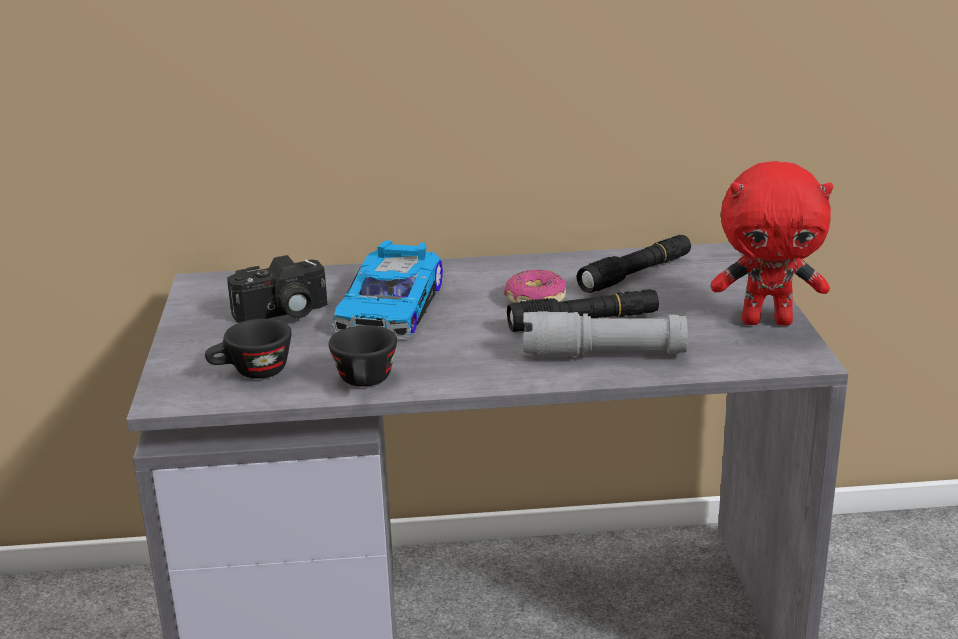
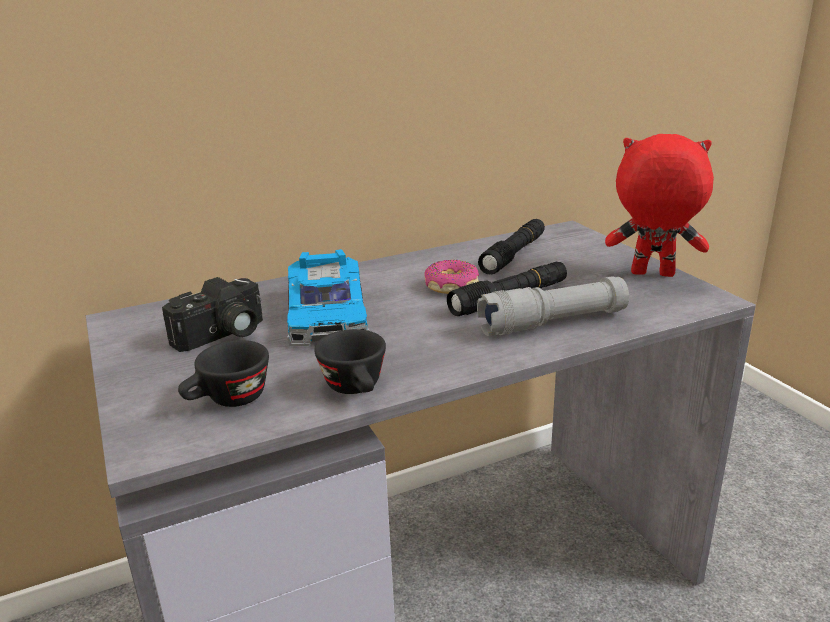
camera: 20 degrees left, 0 degrees up
red plush toy [711,161,833,326] -> red plush toy turned 150 degrees counterclockwise [605,134,714,277]

